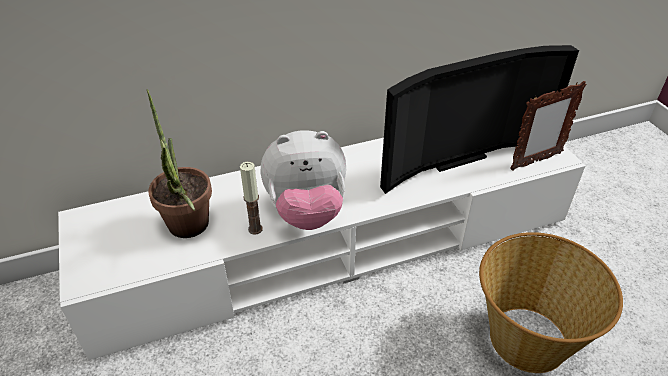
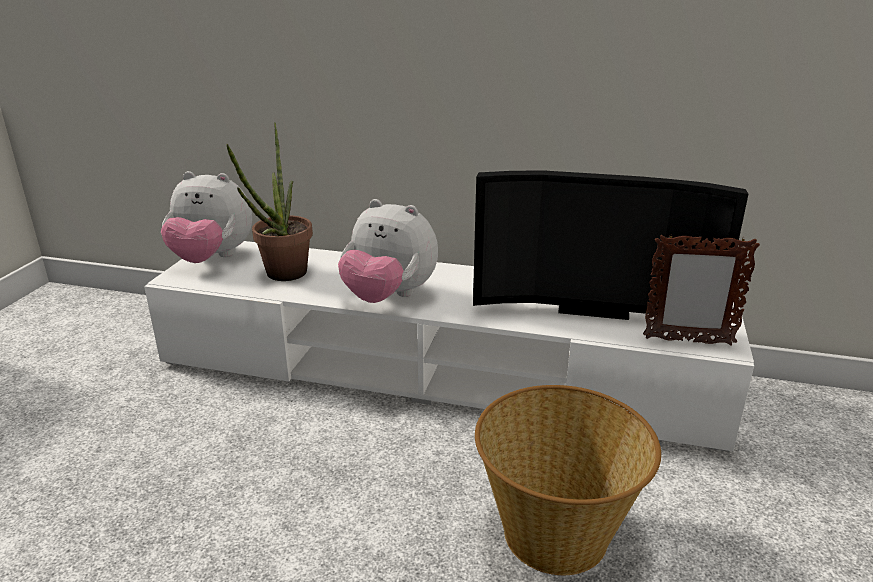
camera: 35 degrees right, 15 degrees down
candle [240,162,263,235] -> none
none -> plush toy [161,171,252,263]

